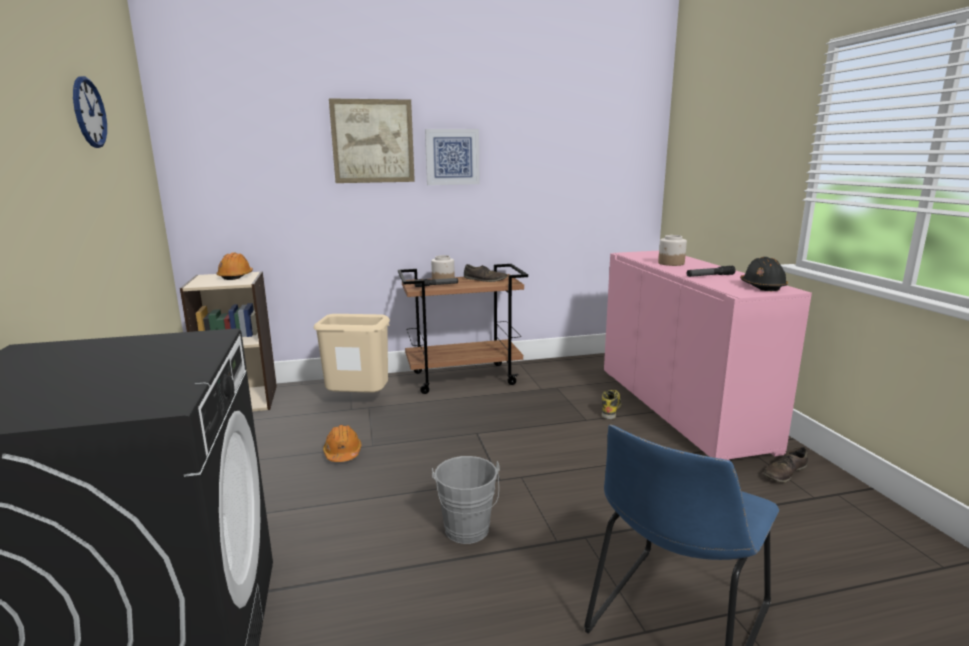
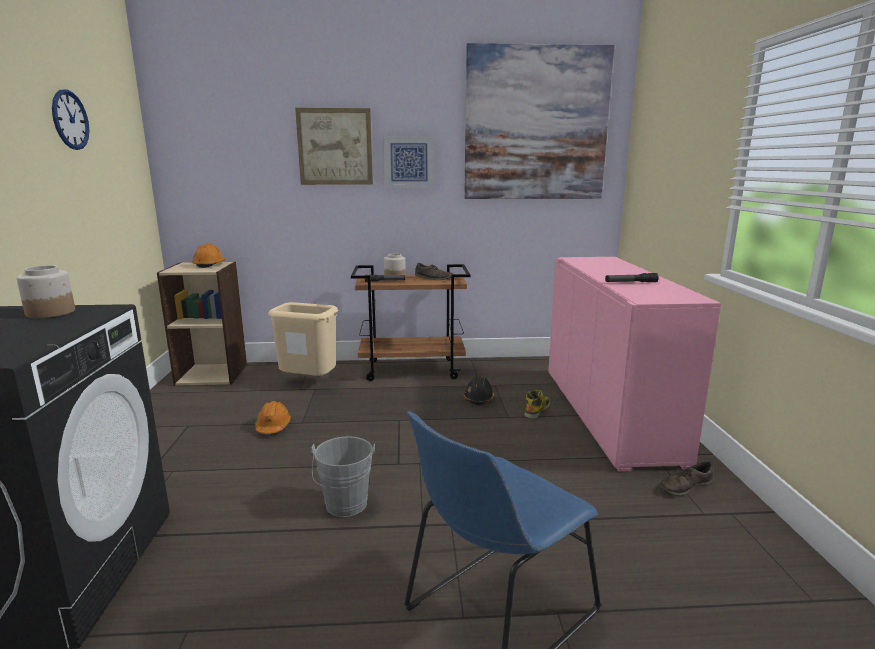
camera: 10 degrees right, 0 degrees up
jar [658,235,687,266] -> jar moved to [17,265,75,318]
black hard hat [740,257,788,291] -> black hard hat moved to [464,377,494,405]
none -> picture [464,43,615,199]

